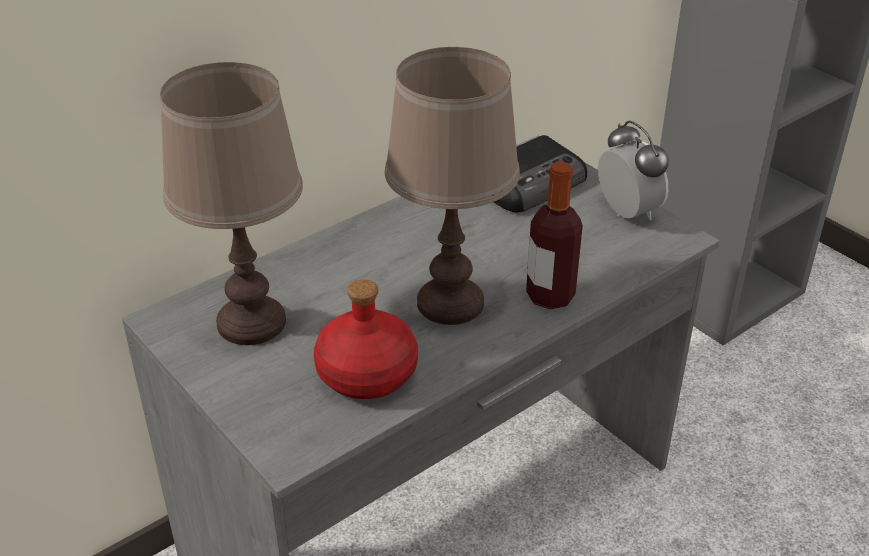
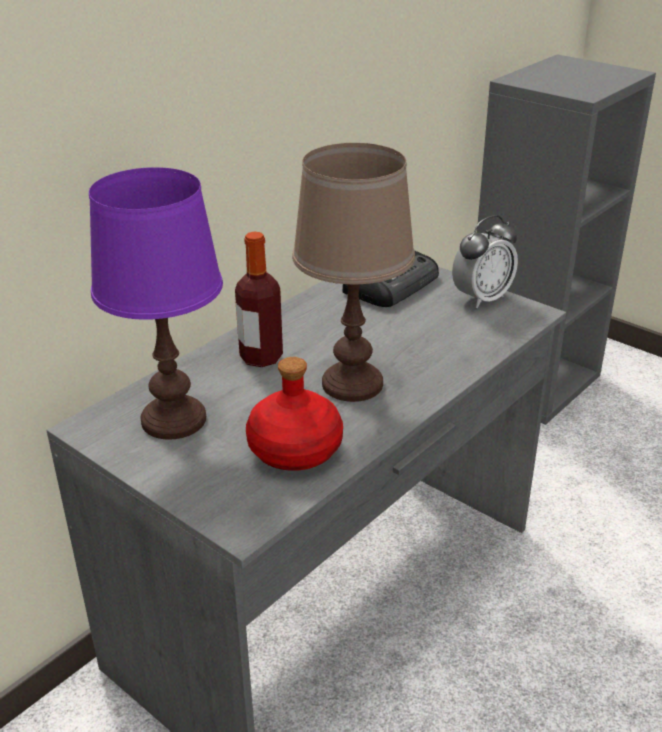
camera: 10 degrees left, 5 degrees down
brown table lamp [160,62,303,345] -> purple table lamp [89,167,223,440]
bottle [526,161,583,309] -> bottle moved to [235,231,283,367]
alarm clock [598,121,669,220] -> alarm clock turned 90 degrees clockwise [452,215,518,308]

